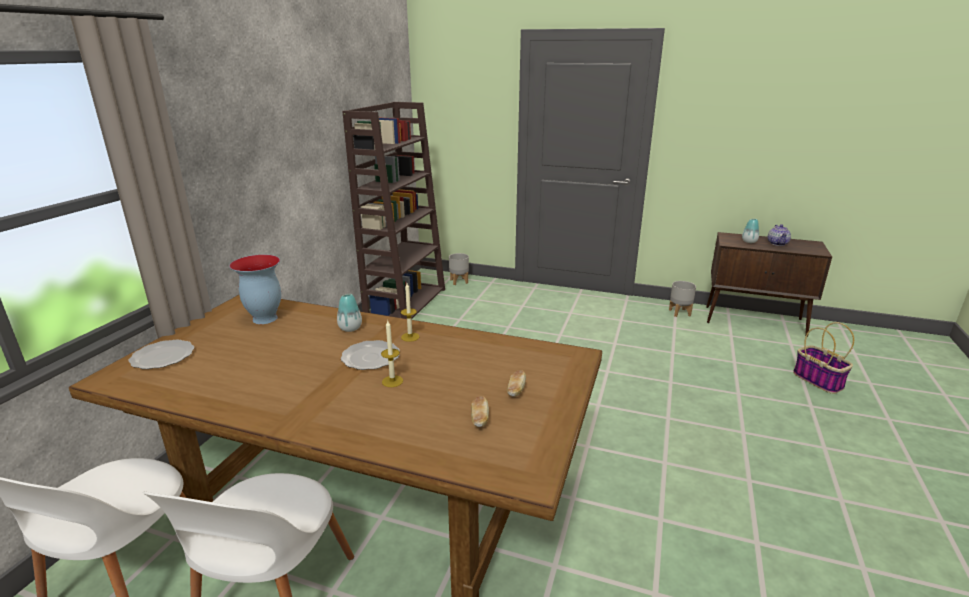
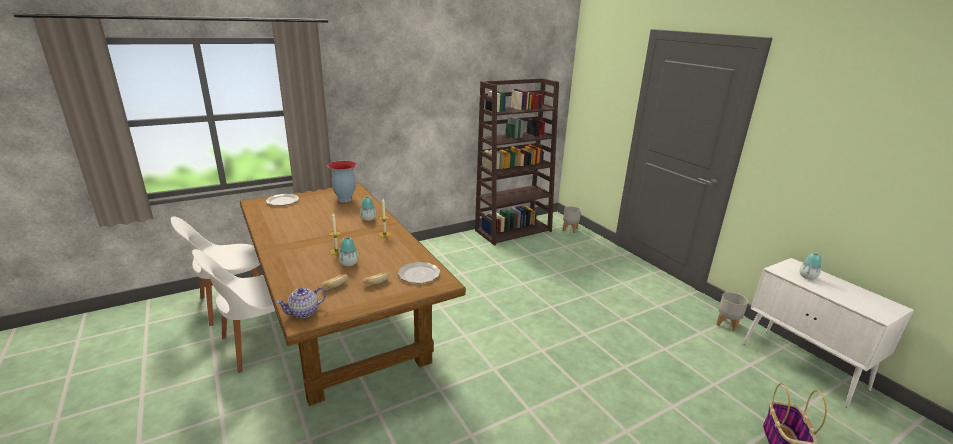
camera: 40 degrees right, 0 degrees up
plate [341,340,400,370] -> plate moved to [398,262,440,284]
brown cabinet [706,232,832,336] -> white cabinet [742,258,914,408]
teapot [768,224,791,246] -> teapot moved to [276,287,326,318]
none -> vase [339,237,358,266]

